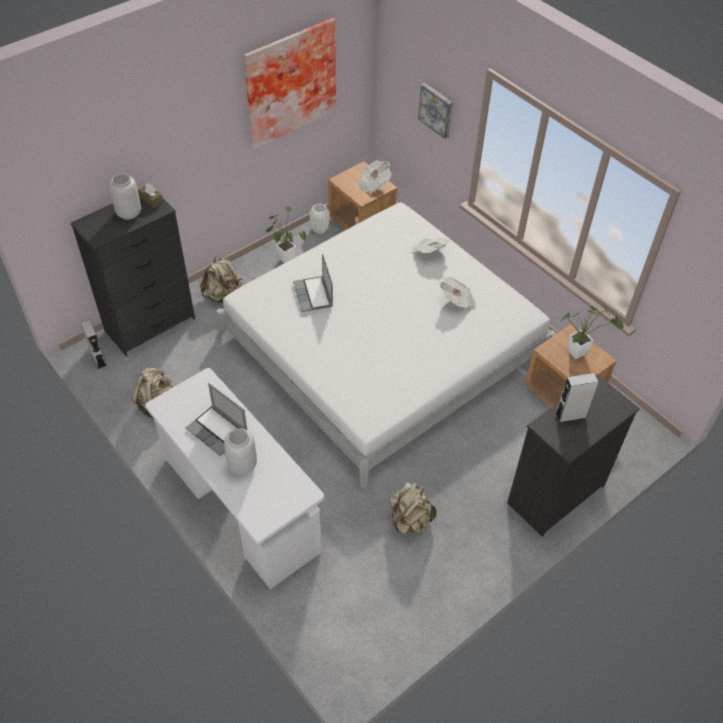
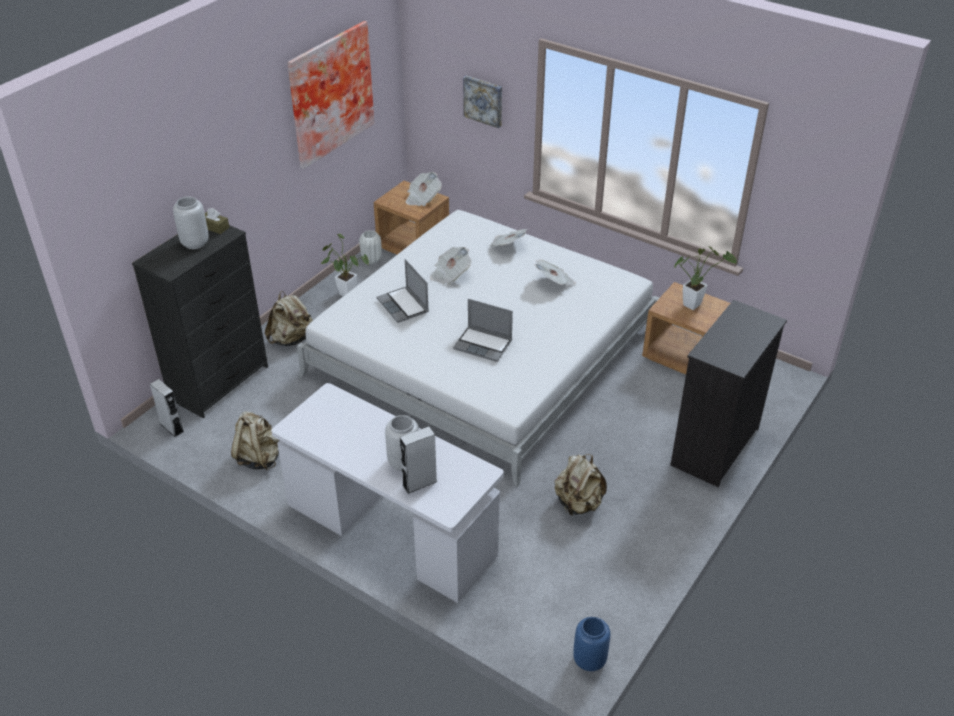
camera: 15 degrees left, 10 degrees down
laptop [186,383,247,457] -> laptop moved to [453,299,513,362]
grey speaker [555,373,599,423] -> grey speaker moved to [400,426,437,494]
none -> newspaper [430,247,471,285]
none -> blue vase [573,617,610,671]

